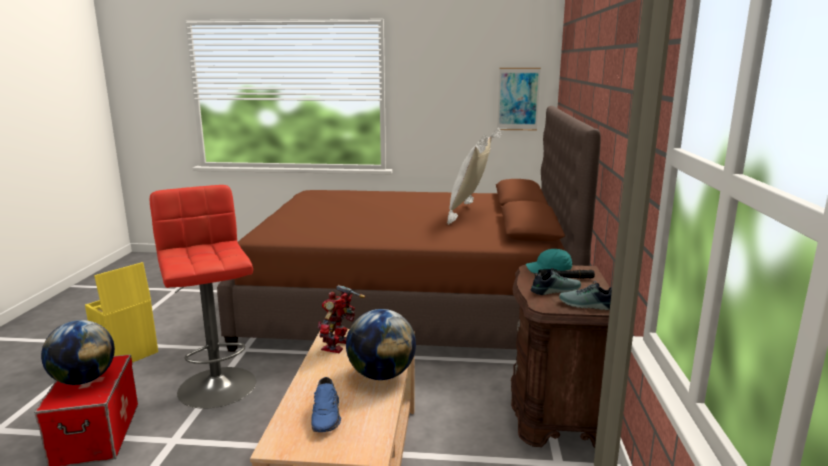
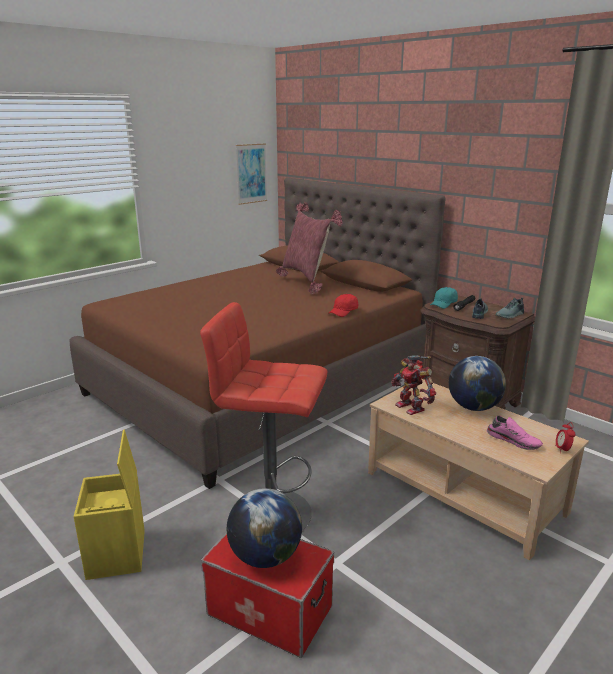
camera: 50 degrees left, 5 degrees up
blue shoe [311,377,341,432] -> pink shoe [486,415,543,450]
white pillow [447,127,501,224] -> red pillow [276,202,343,295]
none -> red cap [329,294,358,317]
none -> alarm clock [556,422,576,454]

